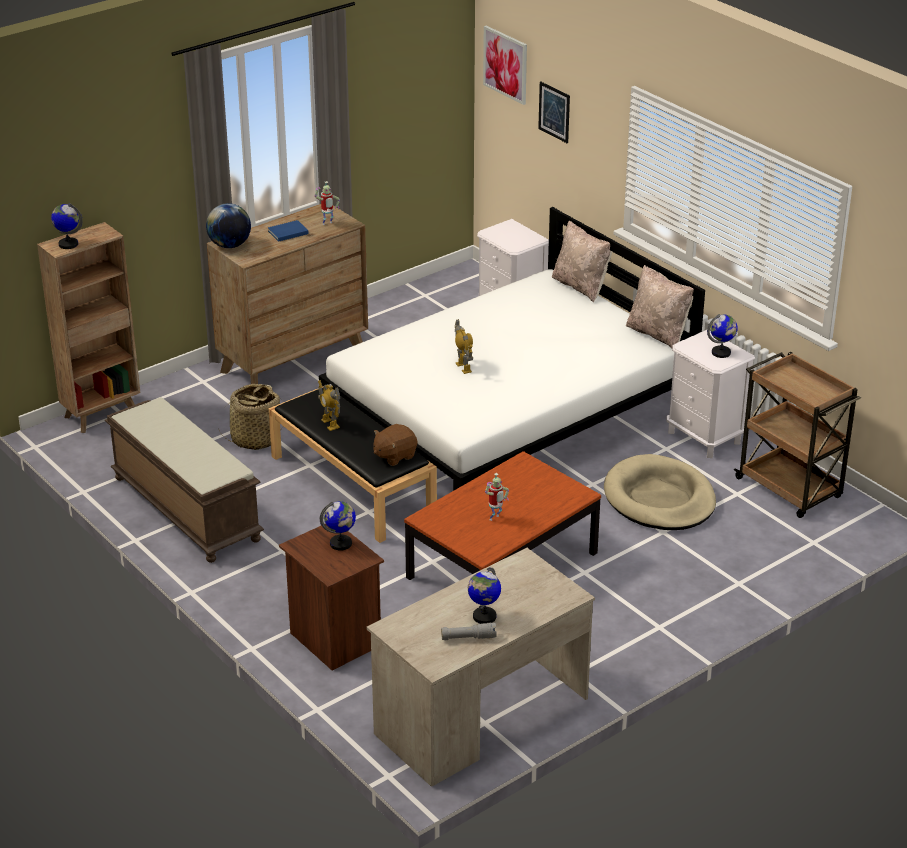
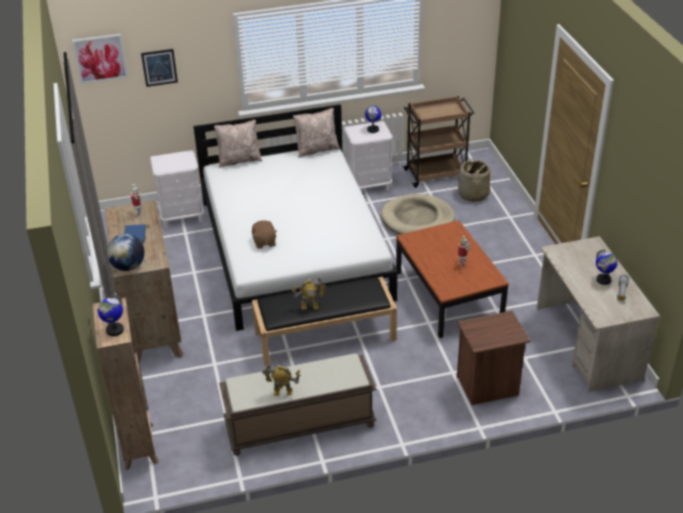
camera: 65 degrees left, 5 degrees up
basket [218,384,283,450] -> basket moved to [458,159,490,202]
globe [320,501,356,551] -> none
brown plush toy [373,424,417,466] -> brown plush toy moved to [252,220,277,249]
toy robot [455,319,473,374] -> toy robot moved to [262,364,301,395]

